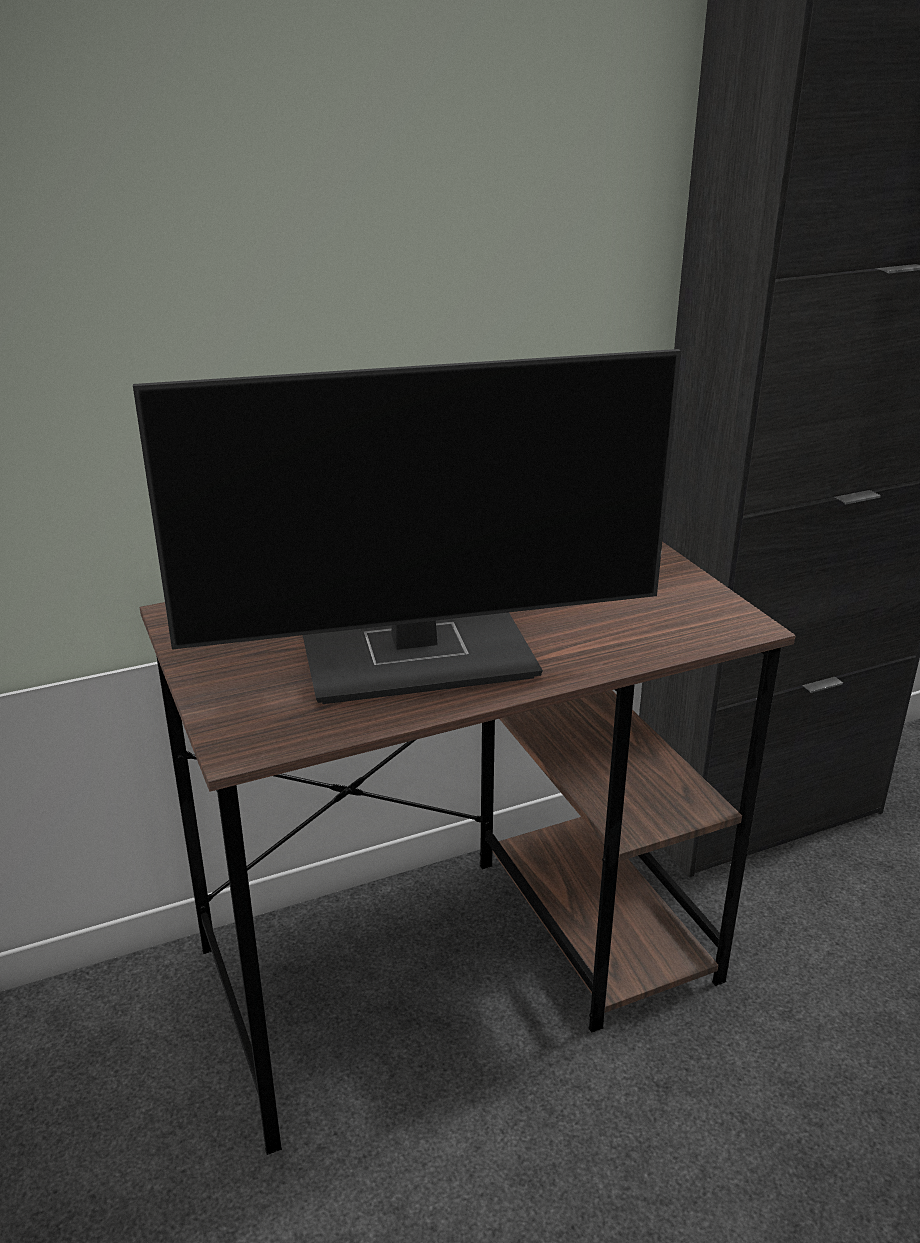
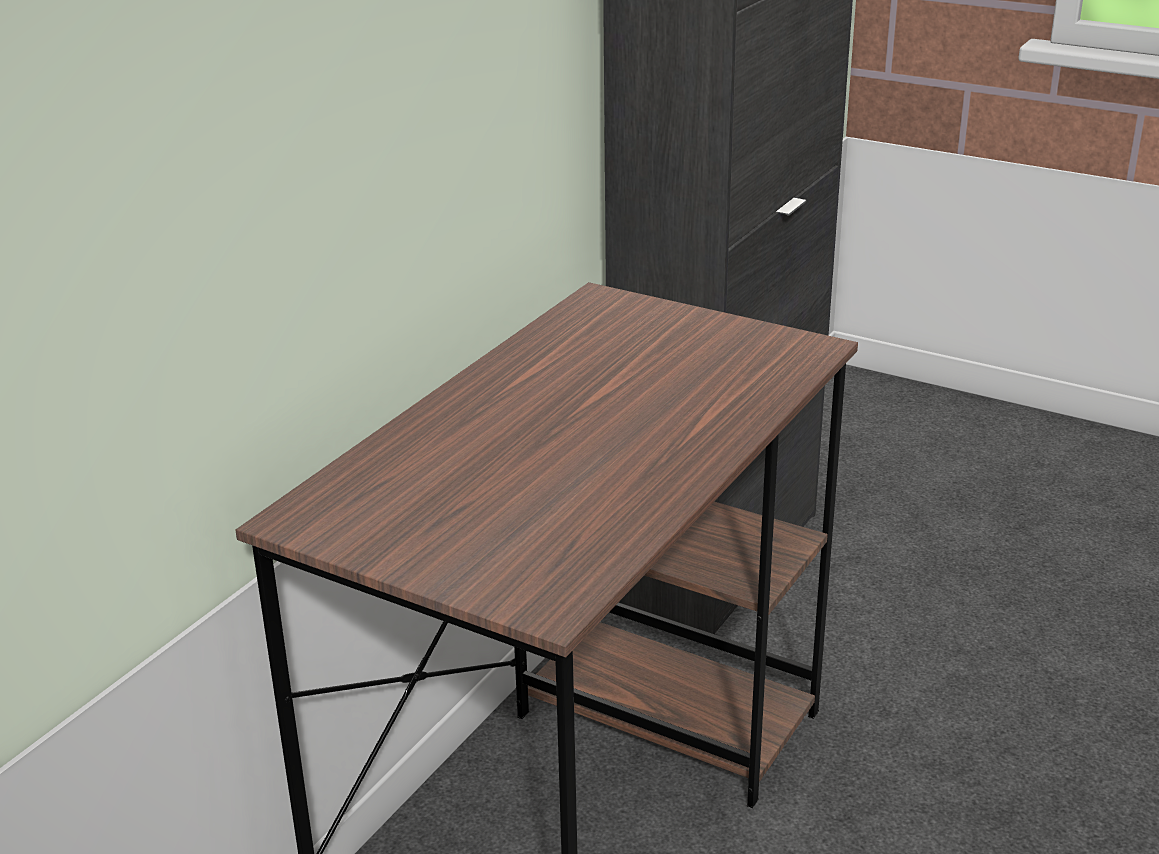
camera: 35 degrees left, 0 degrees up
monitor [133,349,681,704] -> none

